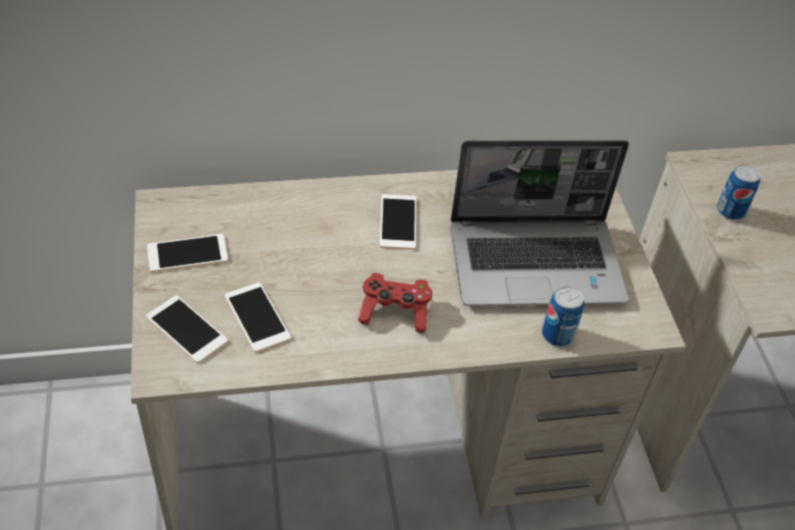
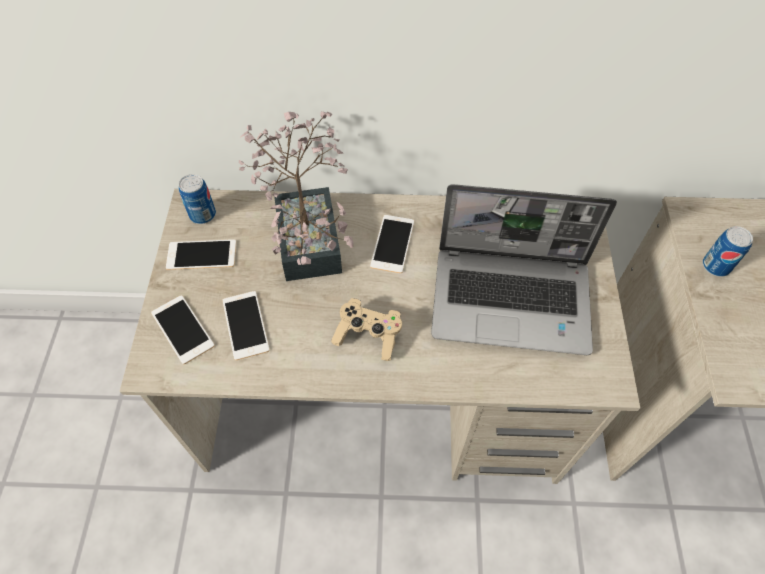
camera: 15 degrees right, 10 degrees up
red game controller [358,273,432,333] -> beige game controller [331,298,402,361]
can [542,286,584,347] -> can moved to [179,174,216,224]
none -> potted plant [239,111,353,281]

